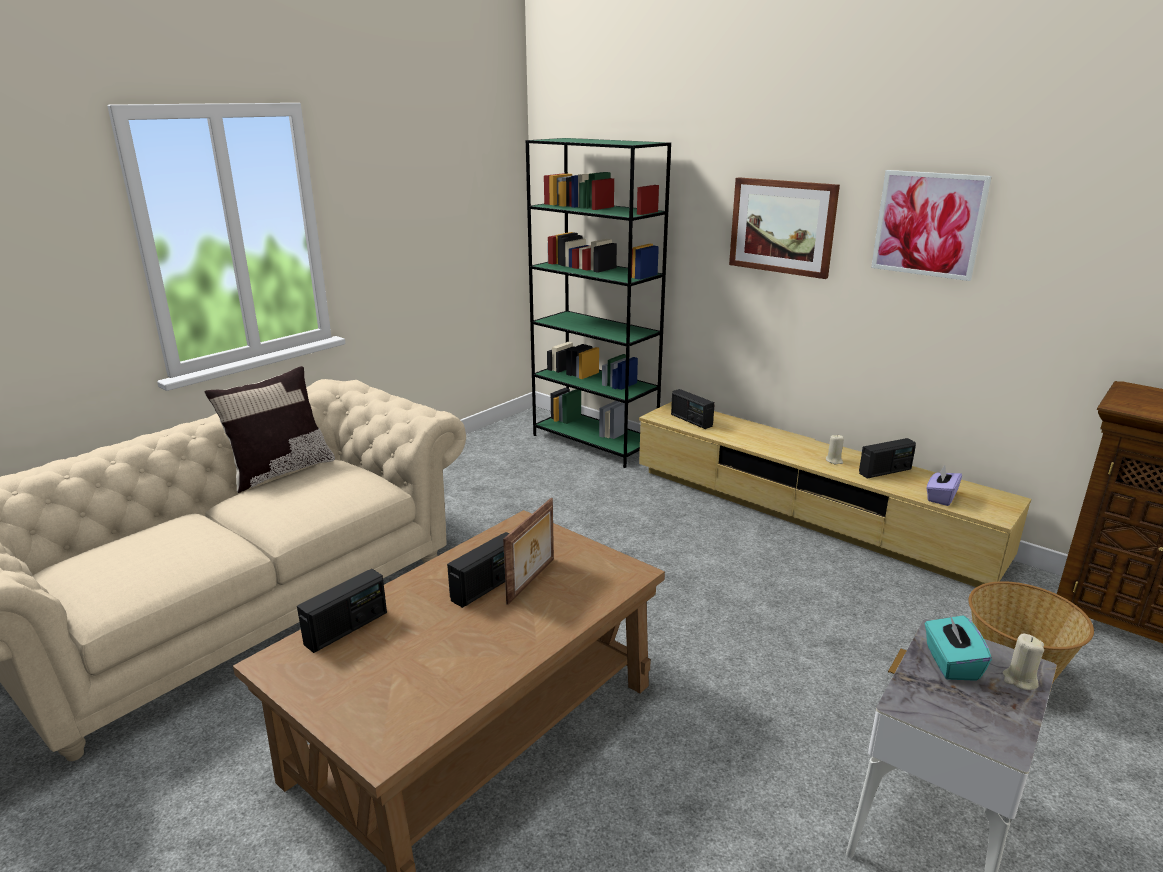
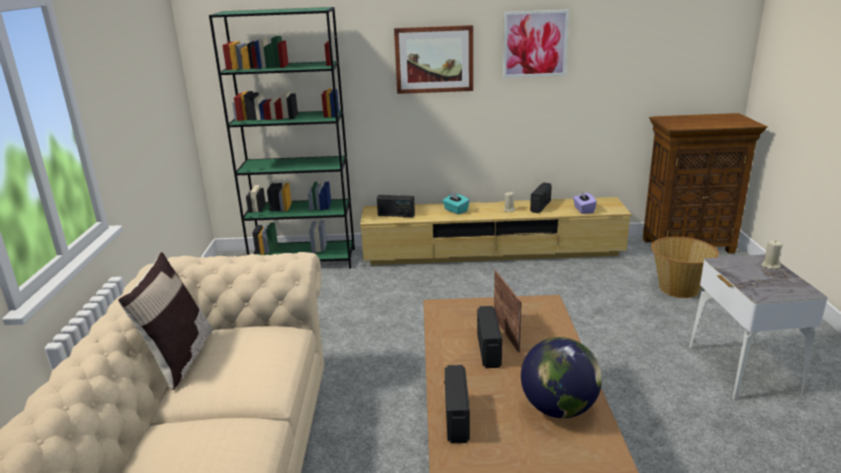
camera: 40 degrees left, 0 degrees up
turquoise tissue box [925,612,992,681] -> turquoise tissue box moved to [442,192,470,214]
none -> globe [521,337,602,418]

